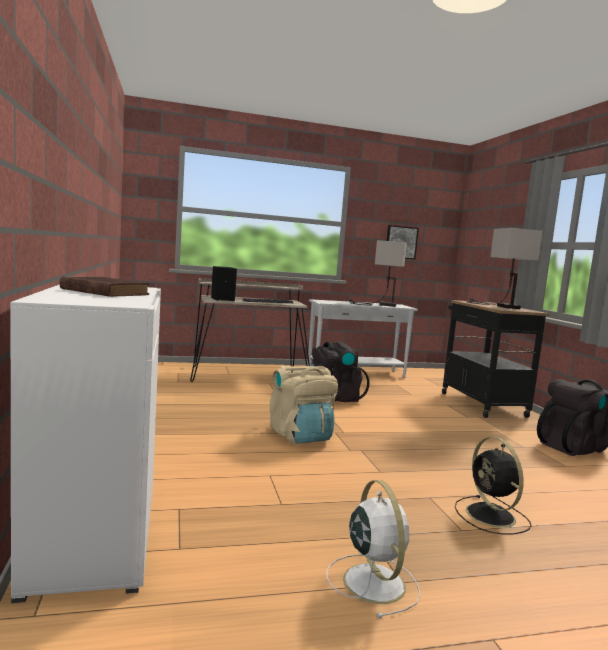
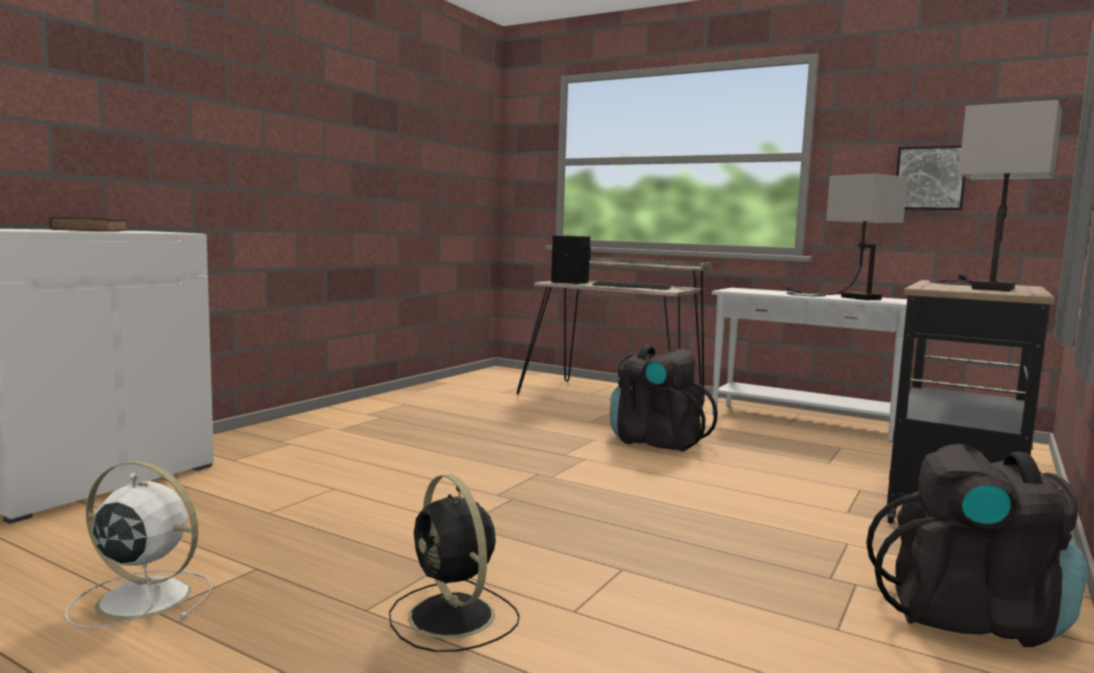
camera: 45 degrees right, 0 degrees up
beige backpack [270,366,338,444] -> none
white fan [326,480,421,618] -> white fan turned 105 degrees counterclockwise [65,461,213,628]
black fan [455,437,531,535] -> black fan turned 60 degrees counterclockwise [389,474,520,652]

